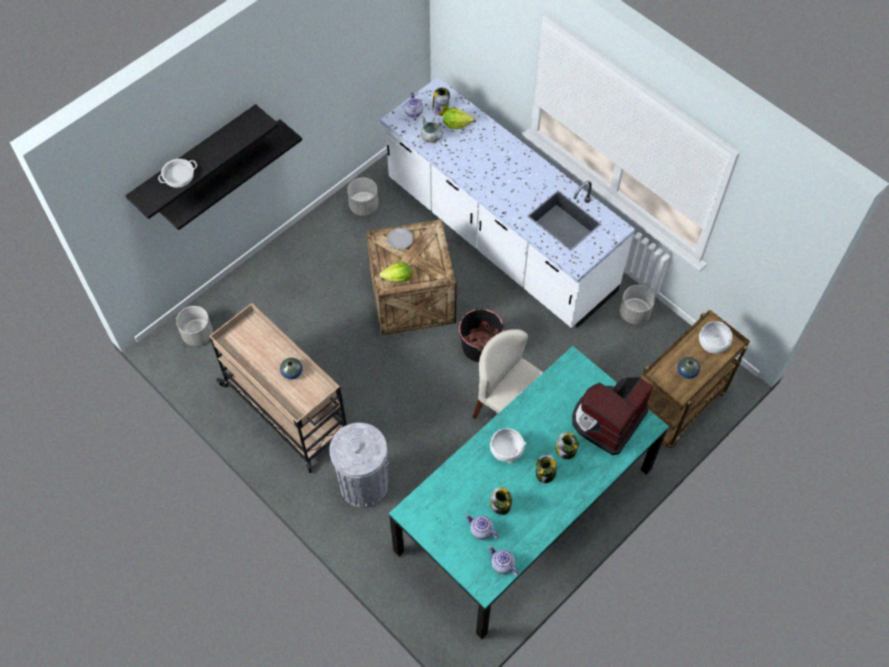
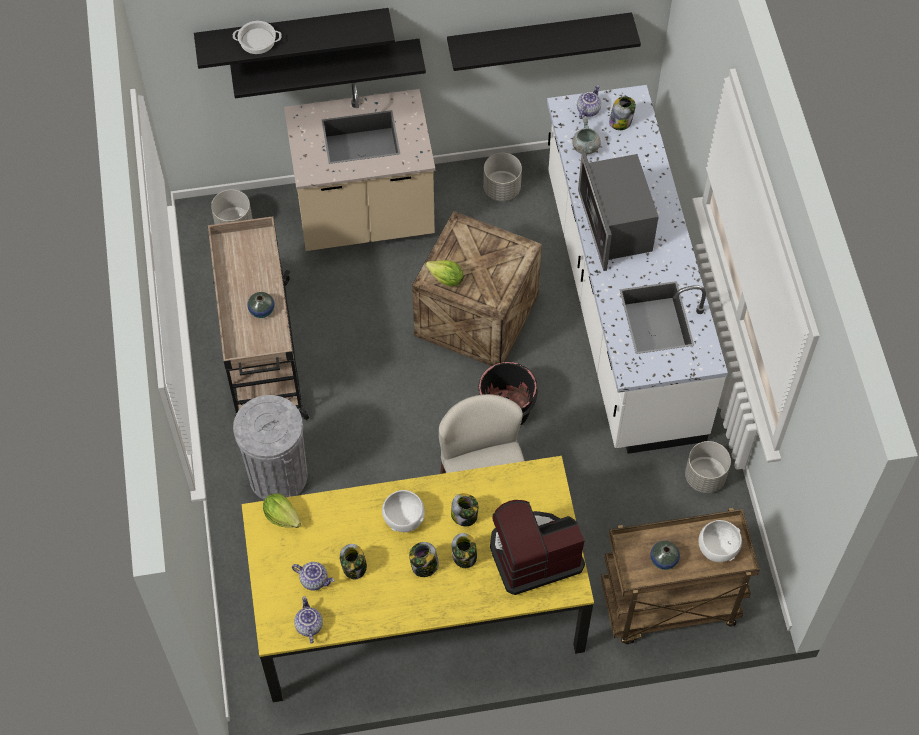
camera: 35 degrees right, 0 degrees up
plate [387,228,413,249] -> none
turquoise dining table [389,346,669,640] -> yellow dining table [241,456,594,702]
lettuce [443,108,474,129] -> lettuce moved to [263,494,301,528]
teapot [465,514,499,540] -> teapot turned 135 degrees clockwise [292,562,334,591]
none -> beige counter [284,83,435,251]
none -> black shelf [447,12,641,71]
none -> jar [451,493,478,526]
none -> microwave [578,152,659,271]

